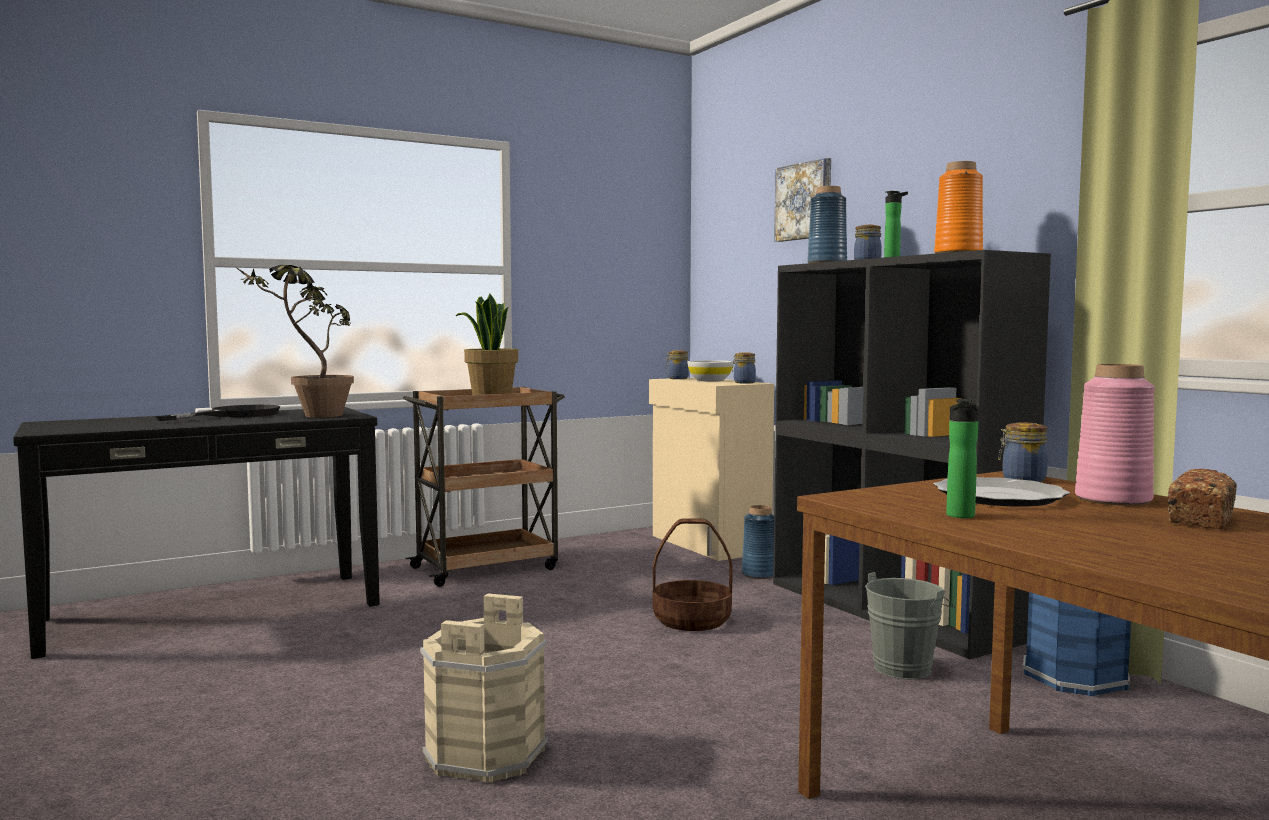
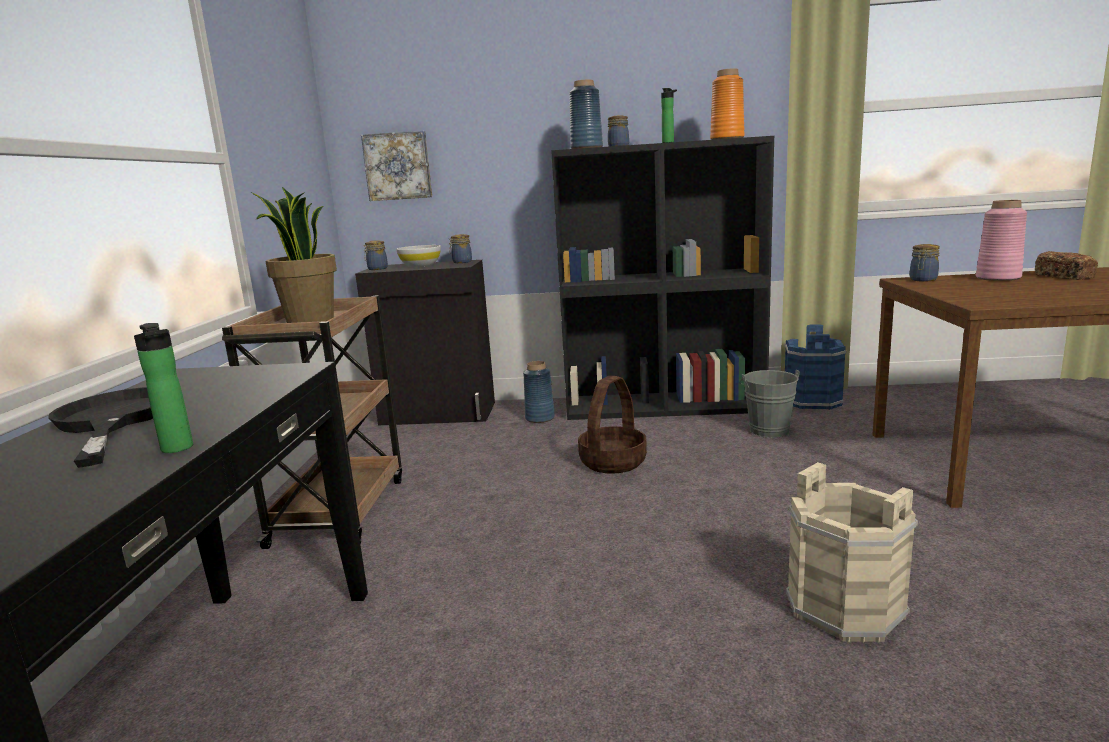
camera: 55 degrees left, 10 degrees up
potted plant [233,265,354,418] -> none
beige cabinet [649,378,774,561] -> black cabinet [355,260,495,425]
picture [774,158,831,242] -> picture moved to [361,130,432,201]
plate [933,477,1070,507] -> none
bottle [946,399,979,518] -> bottle moved to [134,323,193,453]

